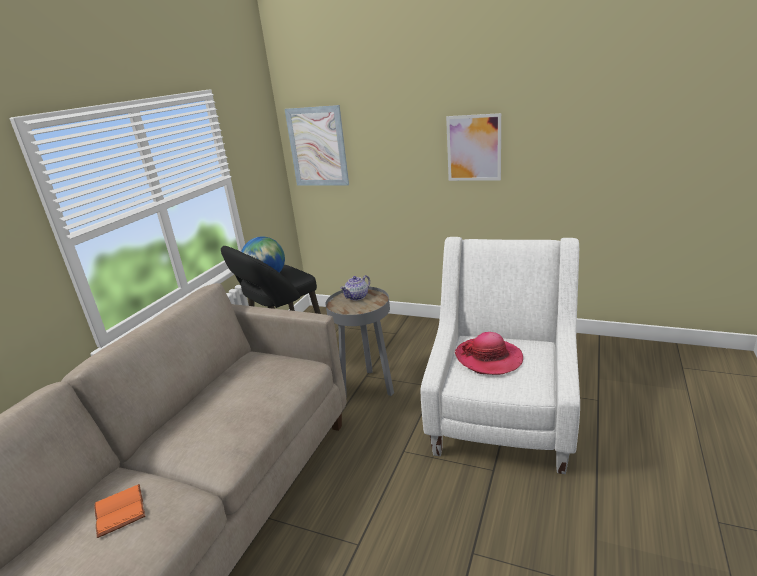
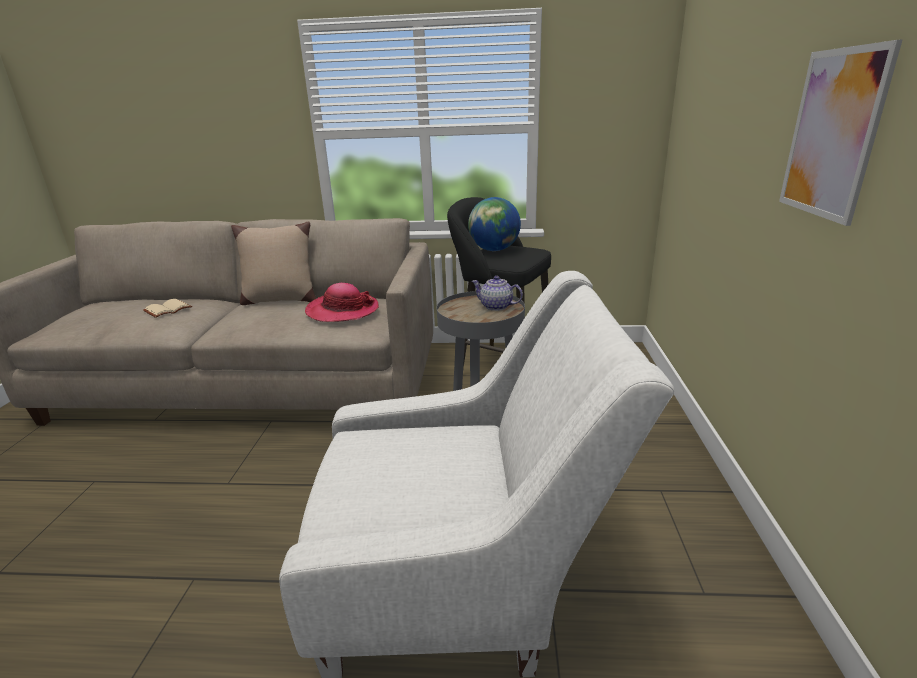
camera: 70 degrees right, 0 degrees up
orange book [95,484,145,538] -> beige book [143,299,192,318]
picture [285,105,349,185] -> none
hat [455,332,523,375] -> hat moved to [305,283,379,322]
none -> beige pillow [231,221,316,305]

